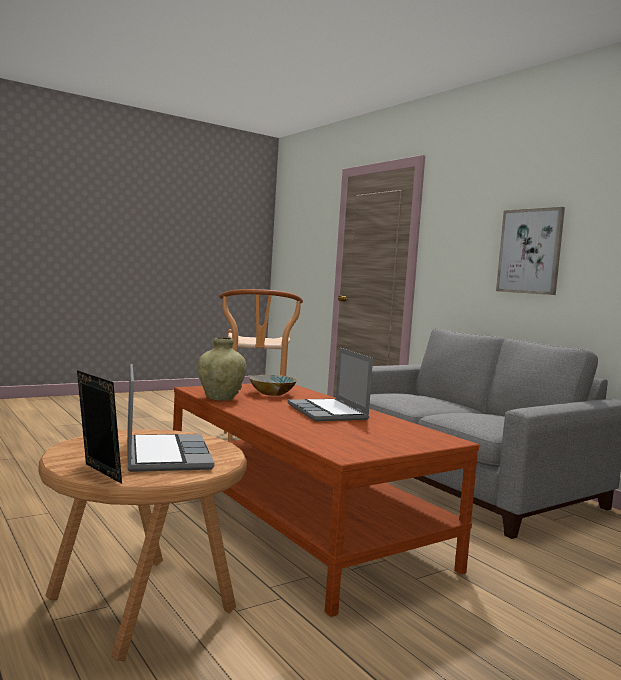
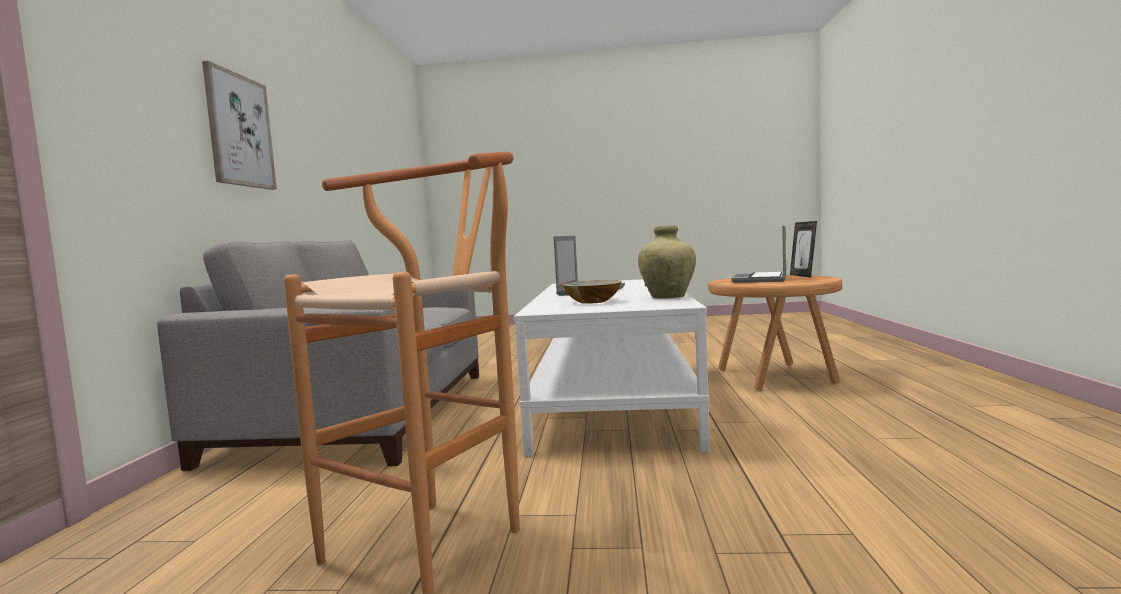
camera: 140 degrees left, 0 degrees up
brown coffee table [173,383,479,617] -> white coffee table [514,279,710,457]

